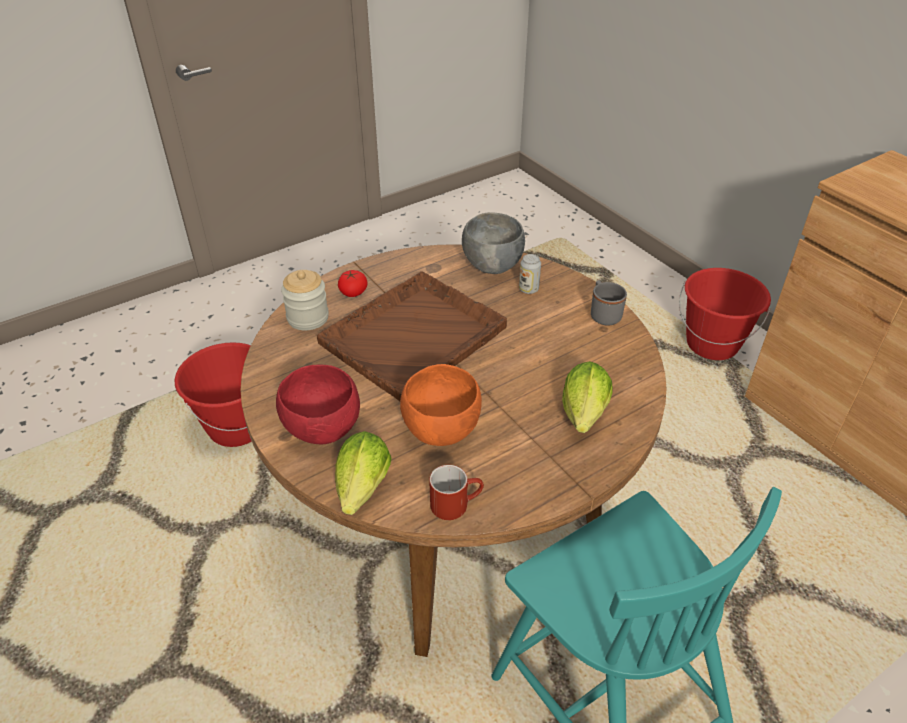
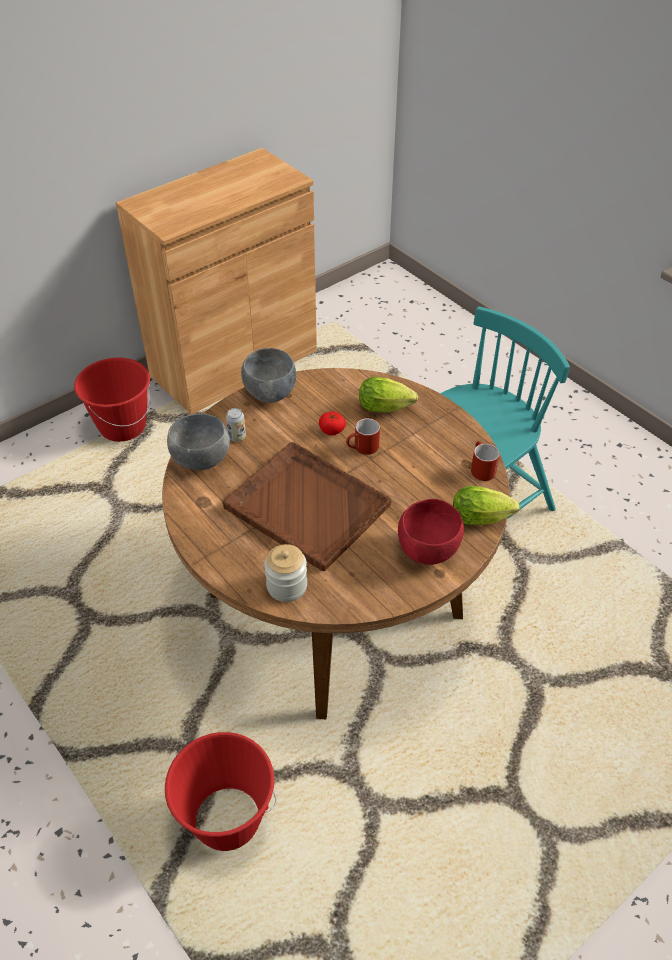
camera: 95 degrees left, 5 degrees up
tomato [338,270,368,297] -> tomato moved to [319,411,346,435]
orange bowl [400,364,482,446] -> none
grey mug [591,280,627,326] -> grey bowl [241,348,296,403]
none -> red mug [346,418,380,455]

